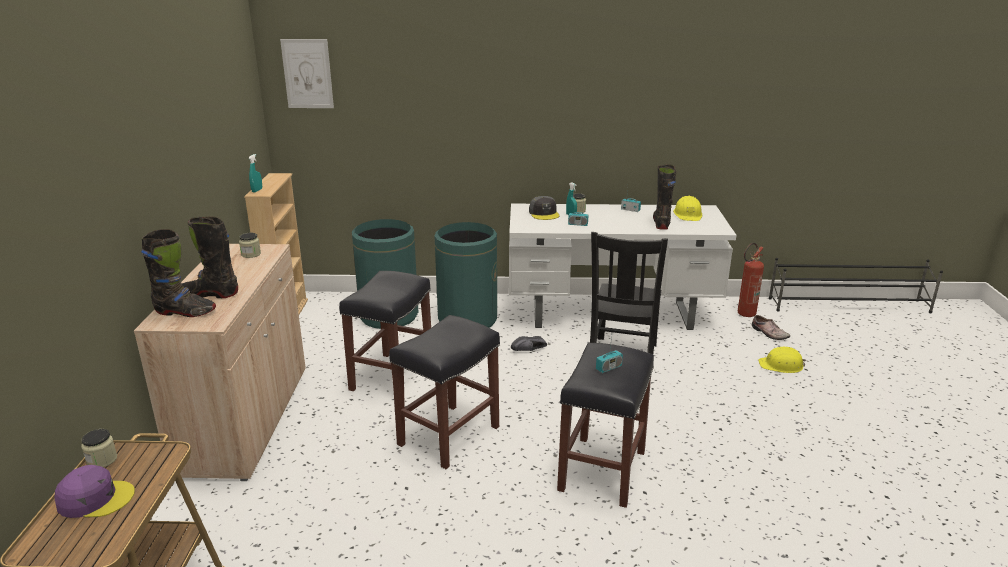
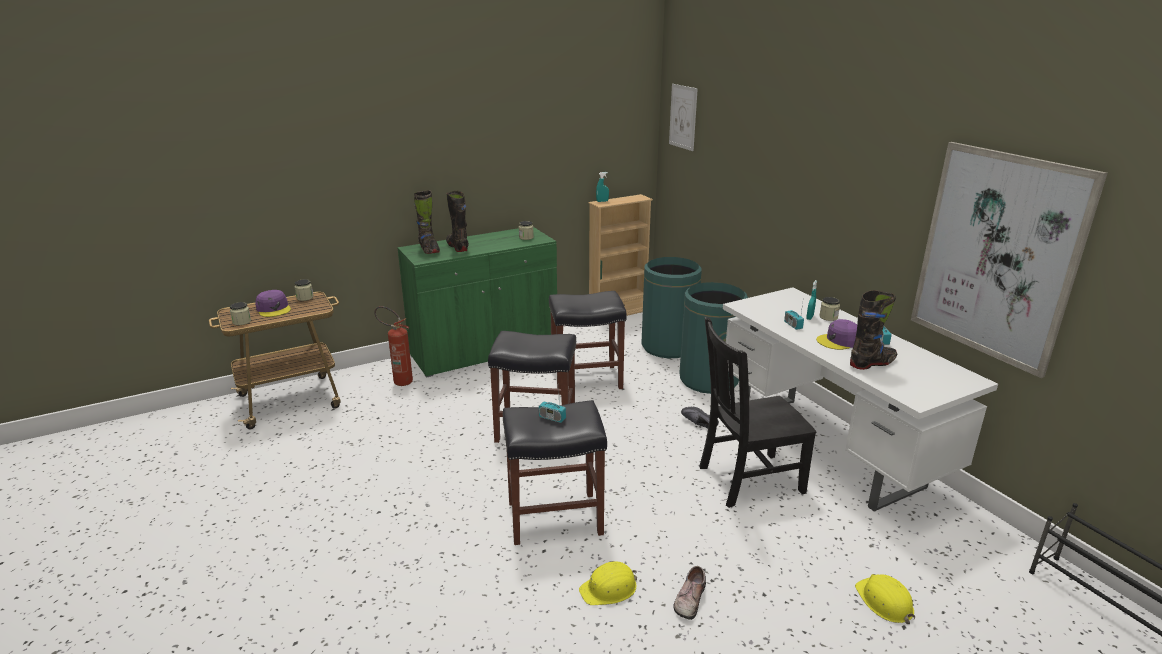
camera: 60 degrees right, 0 degrees up
beige cabinet [134,244,306,481] -> green cabinet [397,227,557,378]
grey cap [529,196,559,220] -> none
yellow hard hat [673,196,702,221] -> yellow hard hat moved to [579,562,637,605]
fire extinguisher [738,243,764,317] -> fire extinguisher moved to [374,306,413,386]
shoe [752,315,790,340] -> shoe moved to [673,566,706,620]
none -> jar [230,302,251,325]
none -> purple cap [816,319,857,350]
none -> picture [911,142,1108,378]

